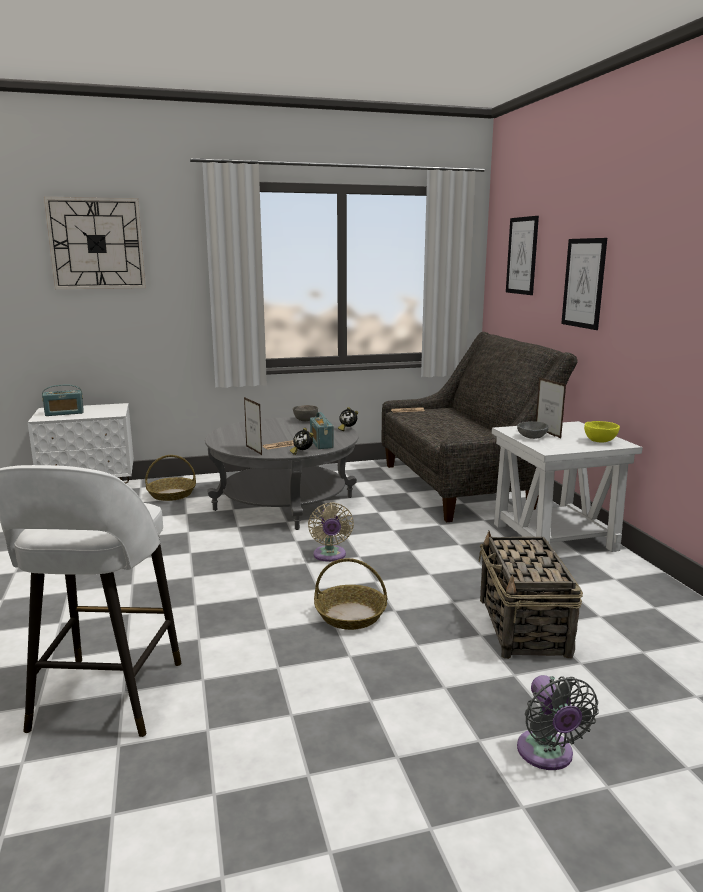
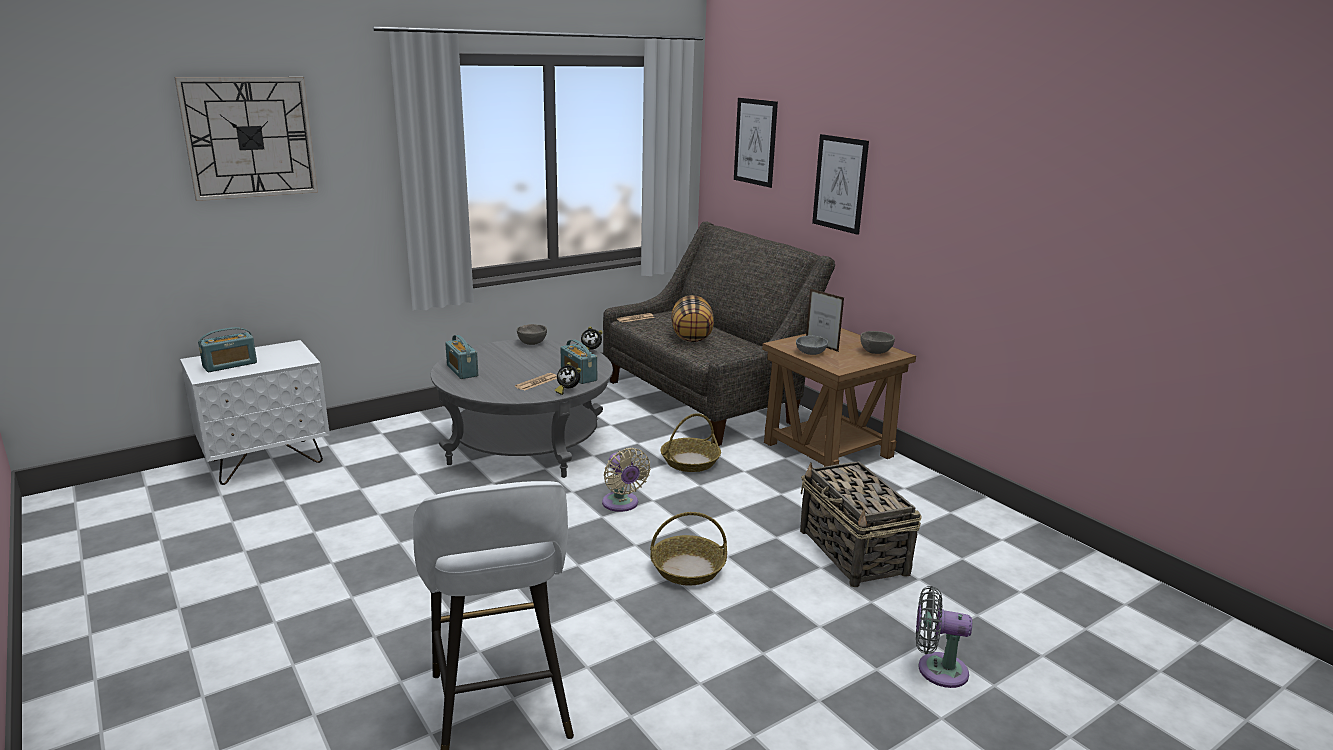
camera: 20 degrees left, 5 degrees up
basket [145,455,196,501] -> basket moved to [661,413,721,472]
picture frame [244,397,262,455] -> none
white side table [492,421,643,552] -> brown side table [762,328,916,467]
grey fan [517,675,599,770] -> grey fan turned 135 degrees clockwise [916,586,972,688]
yellow bowl [584,421,620,442] -> grey bowl [860,331,895,354]
none -> radio [445,335,478,379]
none -> pillow [671,295,714,342]

